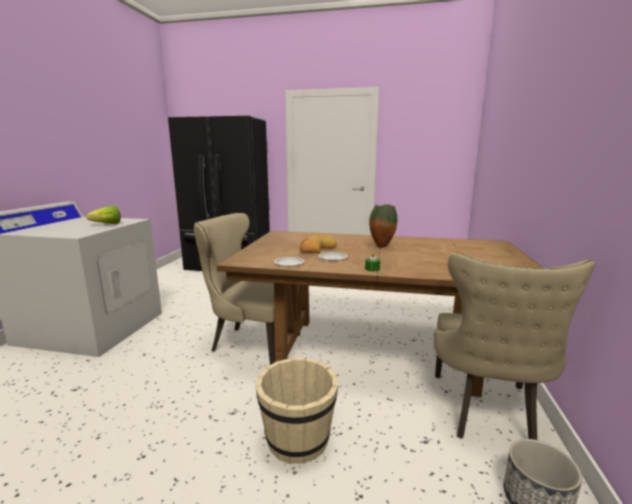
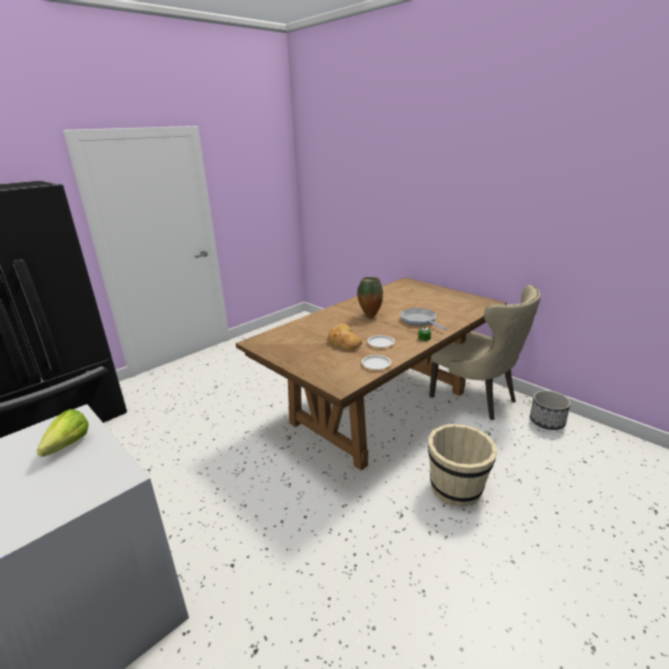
camera: 55 degrees left, 10 degrees up
beige chair [194,213,300,365] -> none
none -> frying pan [400,308,447,330]

